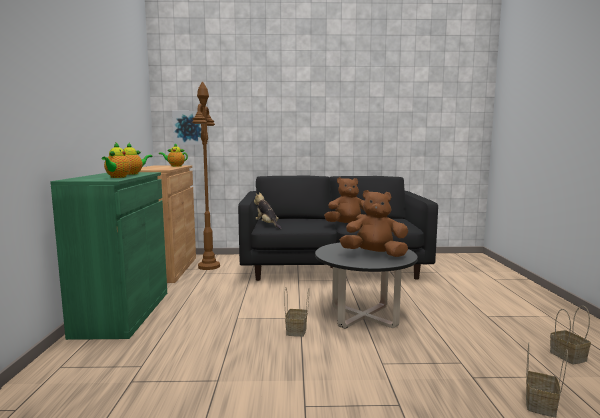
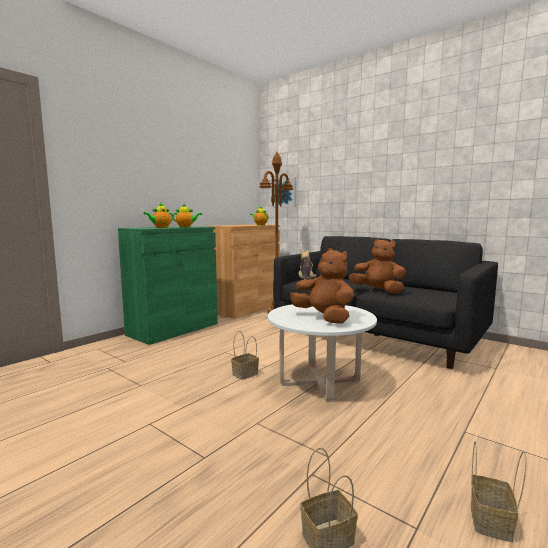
camera: 40 degrees right, 0 degrees up
black coffee table [315,243,418,329] -> white coffee table [268,304,377,401]

